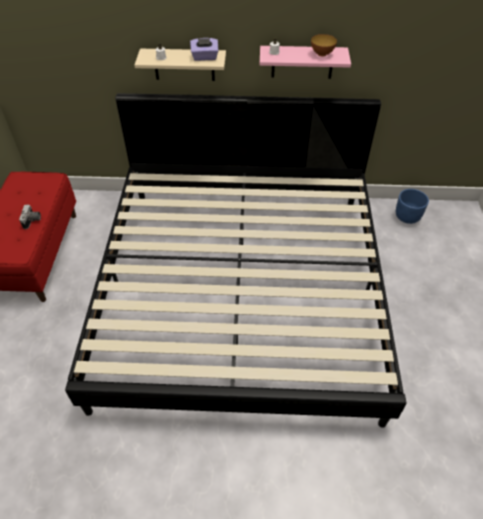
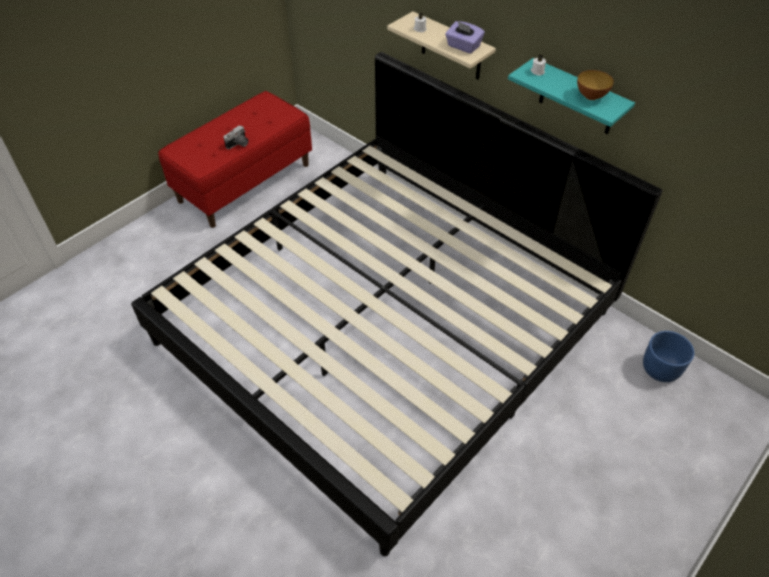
camera: 40 degrees right, 0 degrees up
pink shelf [260,46,351,79] -> turquoise shelf [508,58,635,135]

